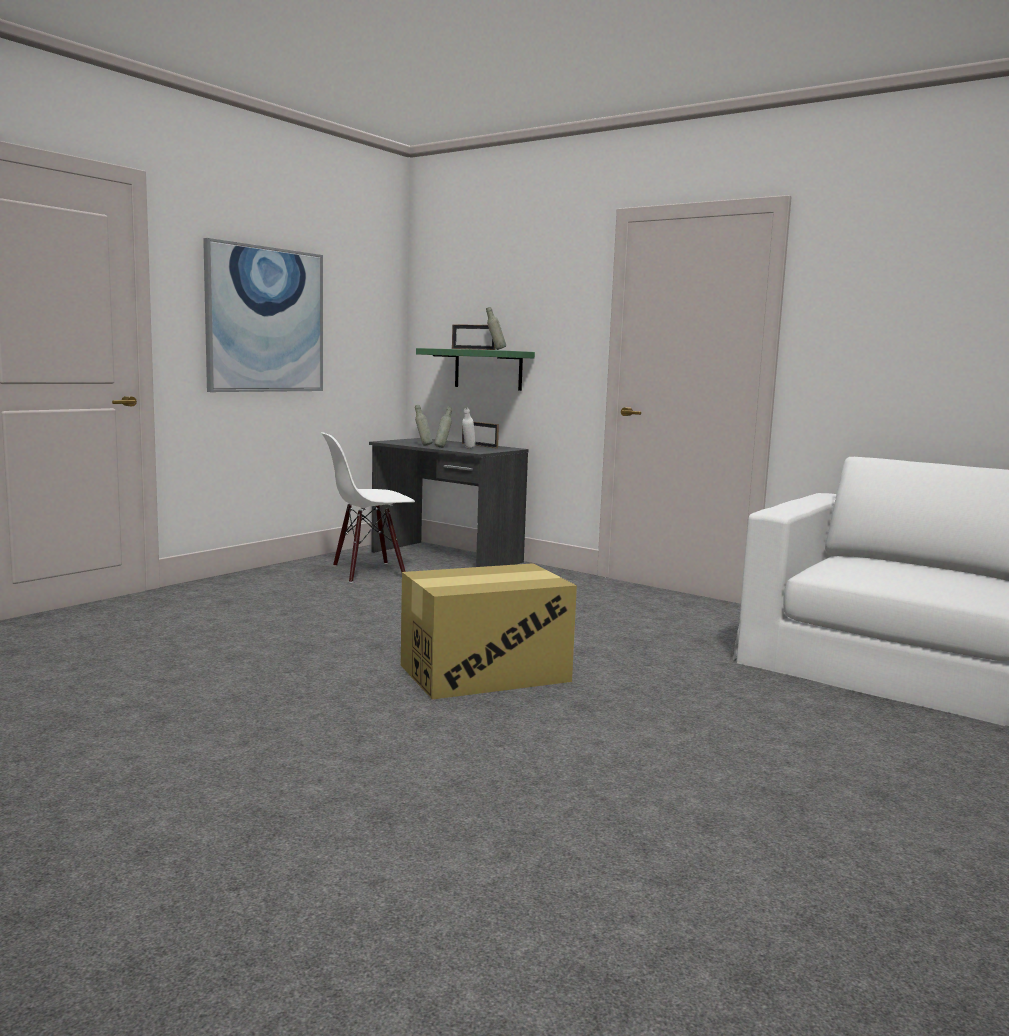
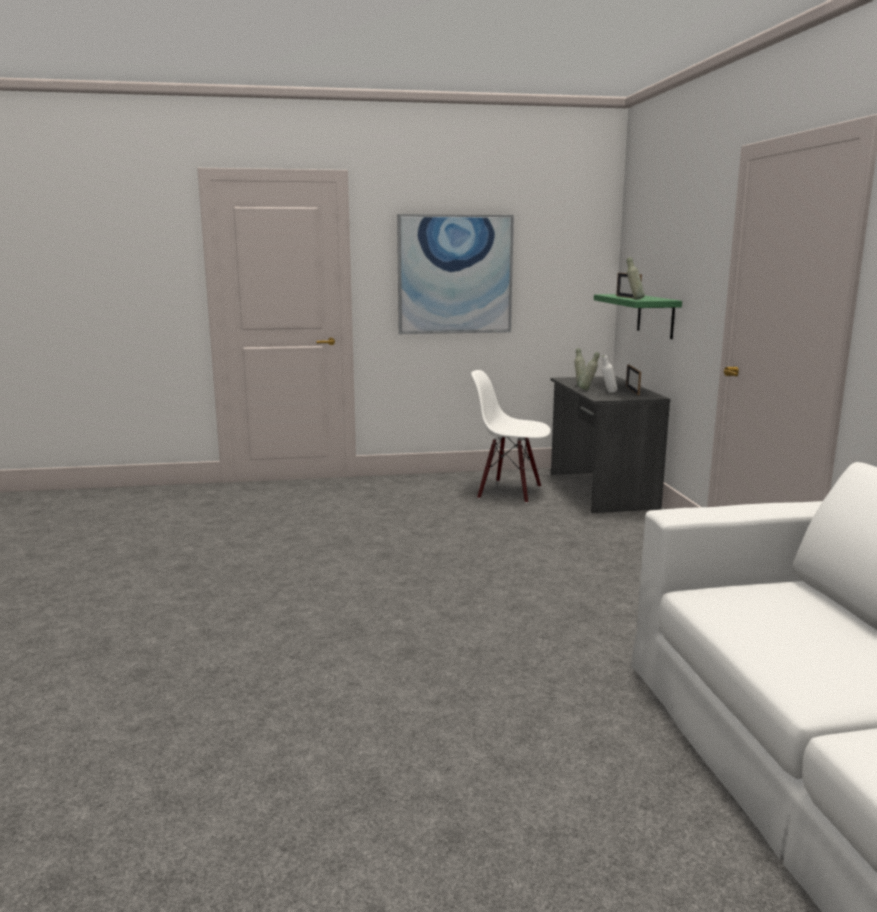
camera: 45 degrees right, 5 degrees up
cardboard box [401,563,577,700] -> none

